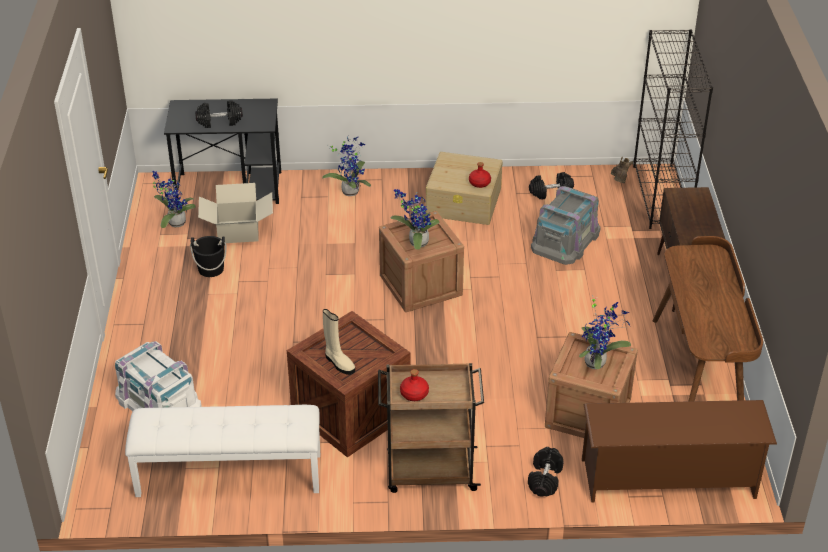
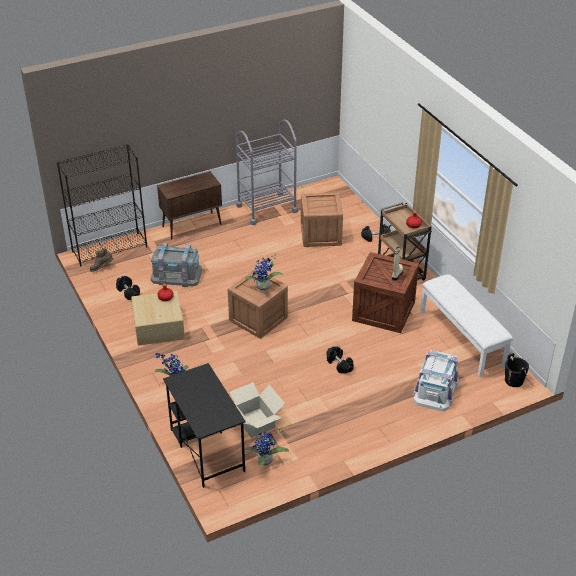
camera: 115 degrees left, 0 degrees up
black bucket [190,236,226,277] -> black bucket moved to [505,353,529,387]
black dumbbell [195,100,243,128] -> black dumbbell moved to [326,346,354,374]
potted plant [579,295,631,369] -> none
brown shoe rack [582,400,777,503] -> none
brown desk [653,236,763,402] -> grey cart [236,120,298,225]

